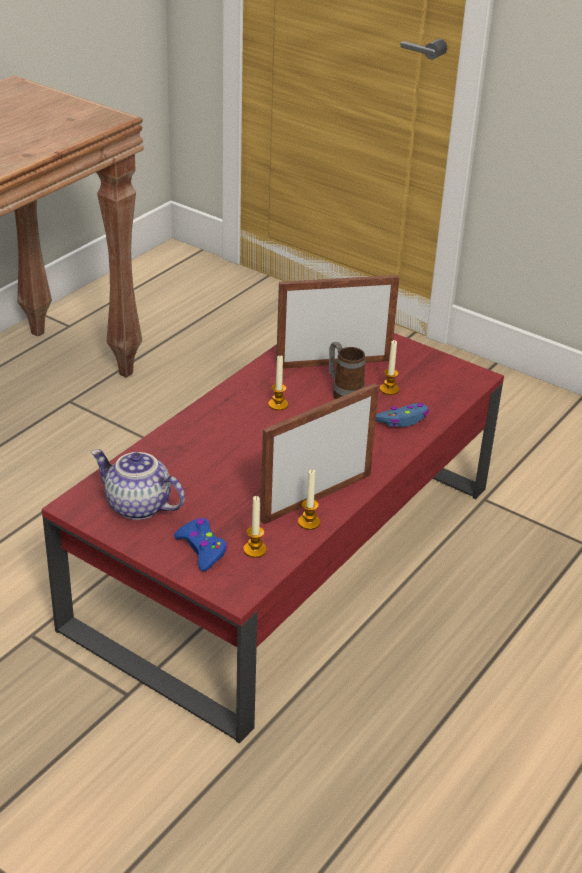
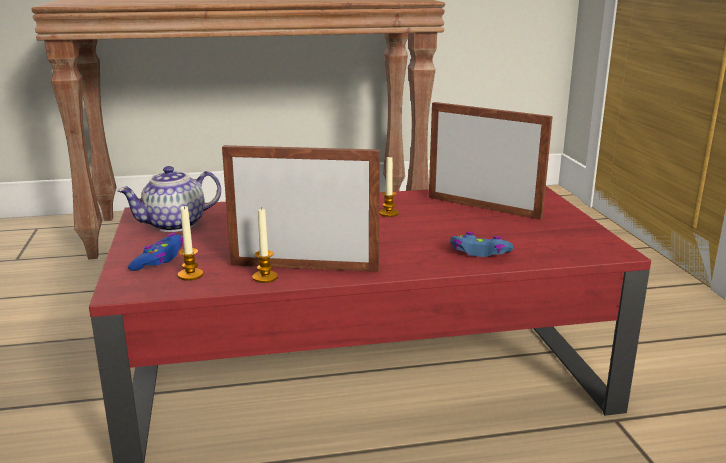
camera: 45 degrees right, 15 degrees down
teapot [91,449,185,520] -> teapot turned 105 degrees counterclockwise [117,166,221,232]
mug [329,342,366,399] -> none
candle [380,340,399,395] -> none

